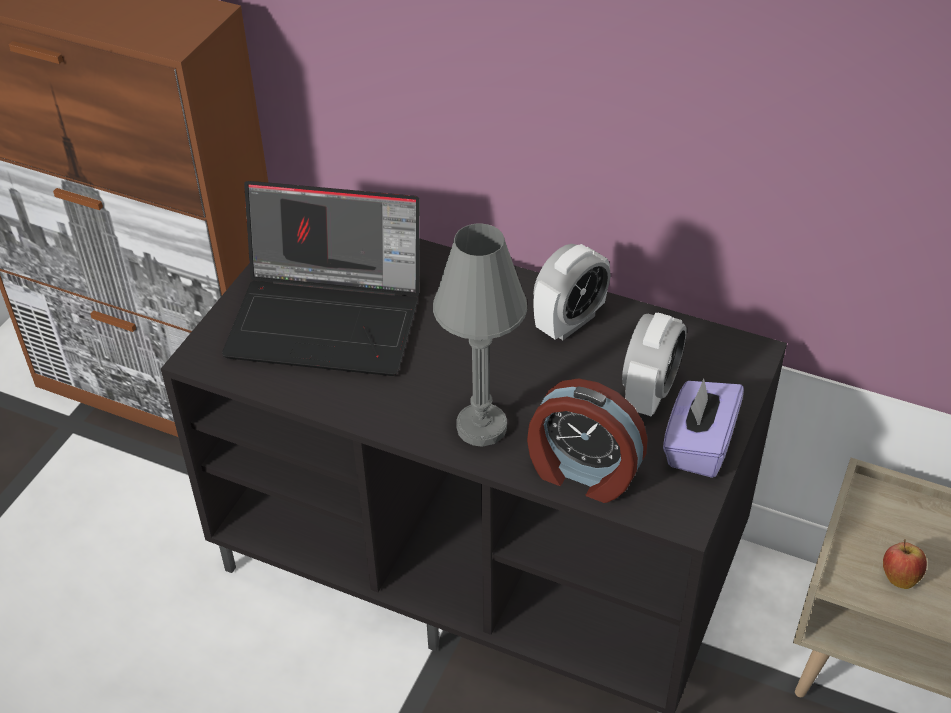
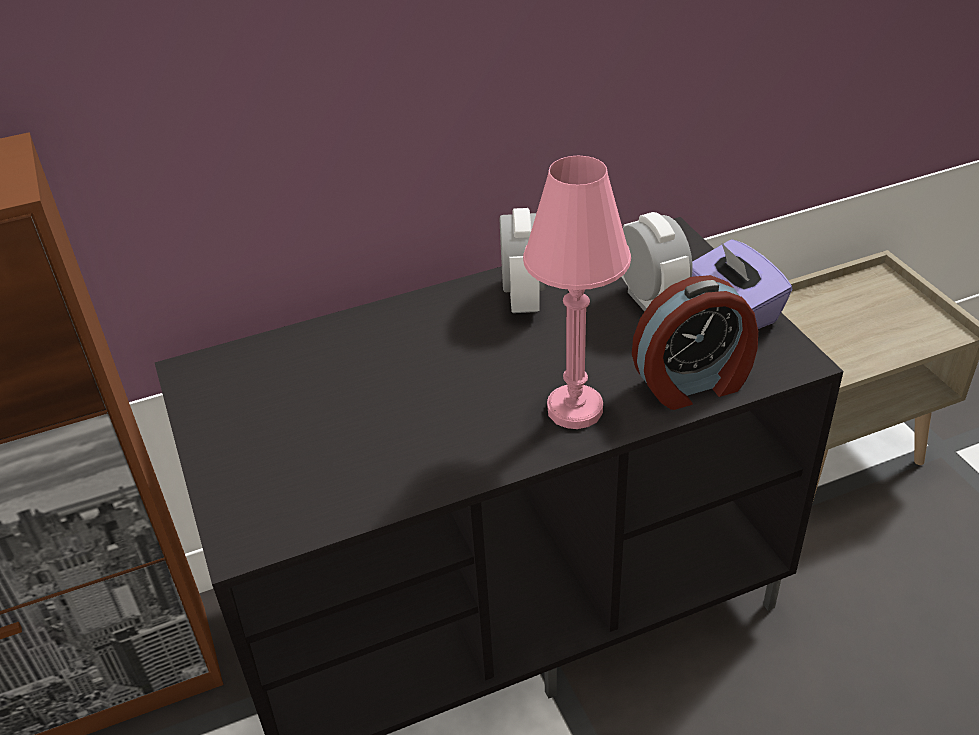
camera: 45 degrees left, 5 degrees down
laptop [222,181,420,376] -> none
grey table lamp [433,223,527,447] -> pink table lamp [523,156,631,429]
apple [883,539,927,589] -> none

